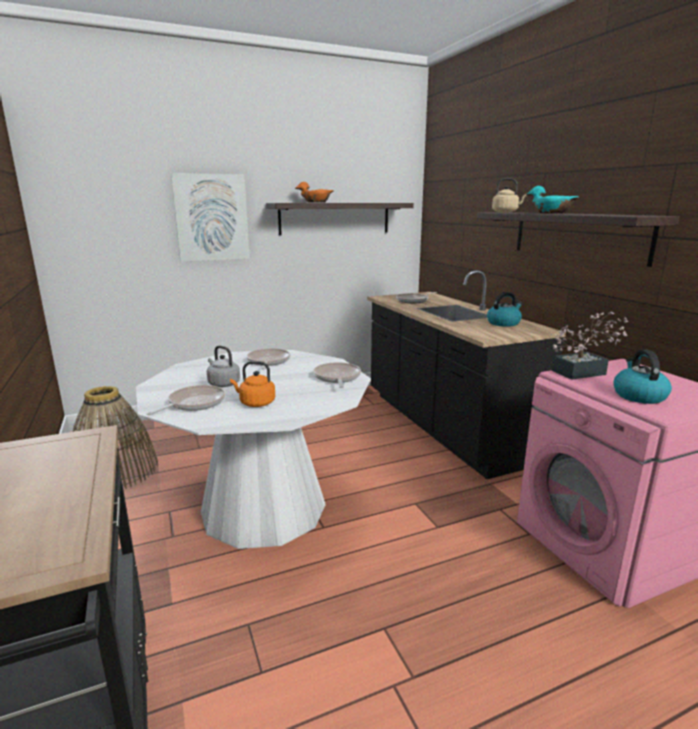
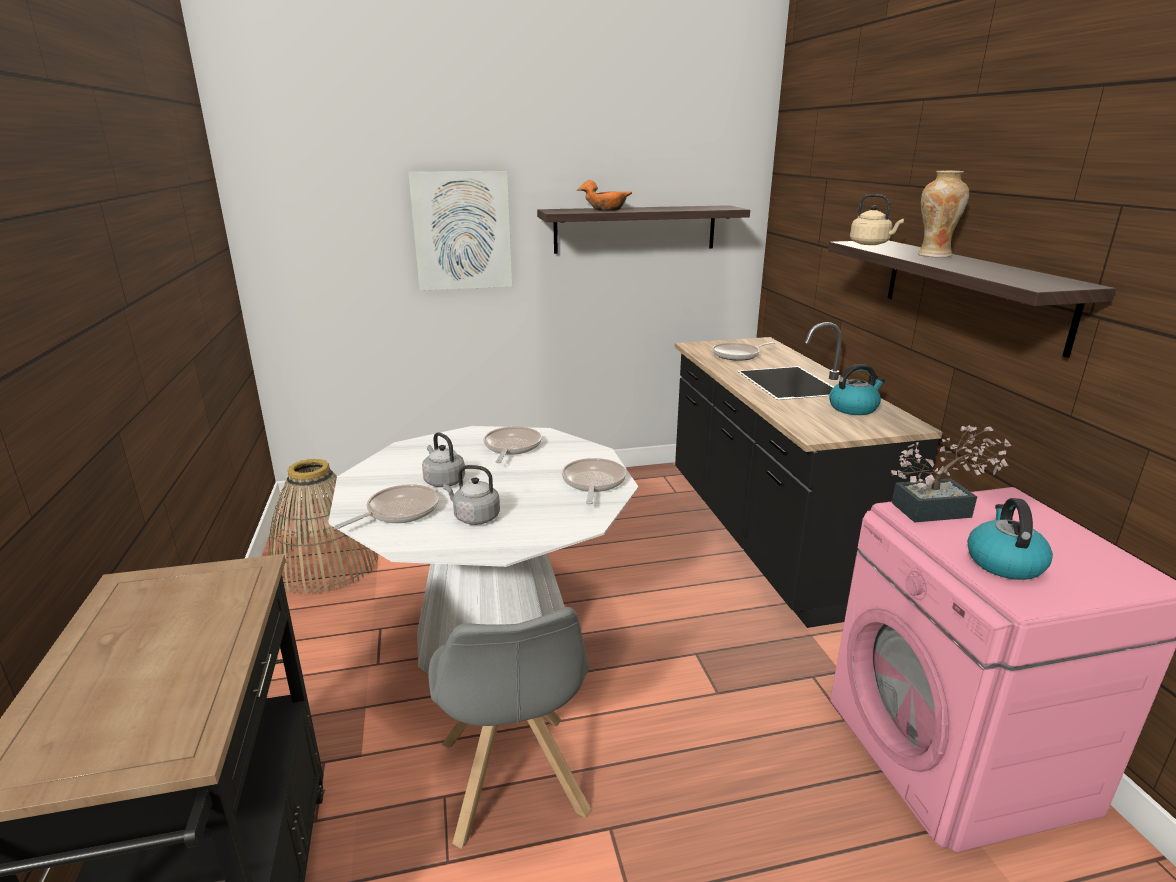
camera: 10 degrees right, 5 degrees up
orange kettle [230,361,275,407] -> grey kettle [443,465,500,525]
turquoise bowl [526,186,579,213] -> vase [918,171,969,257]
none -> grey chair [428,607,592,849]

